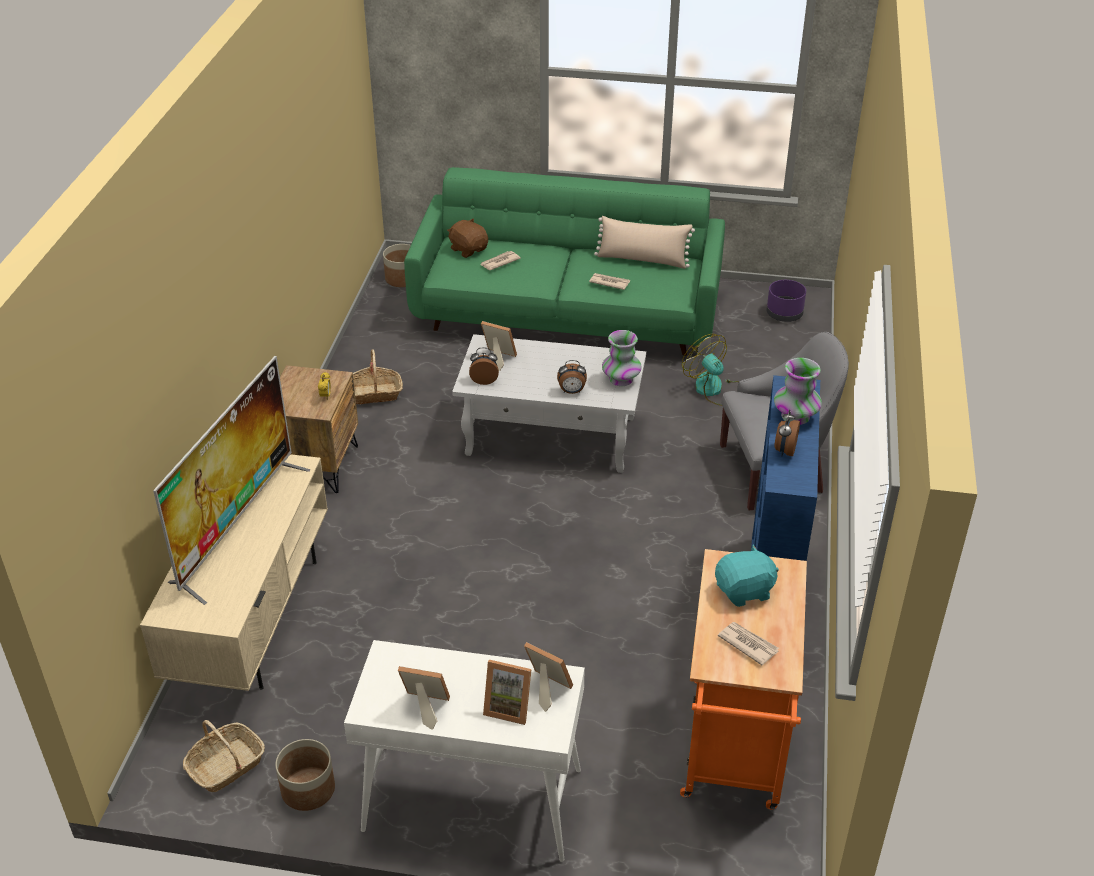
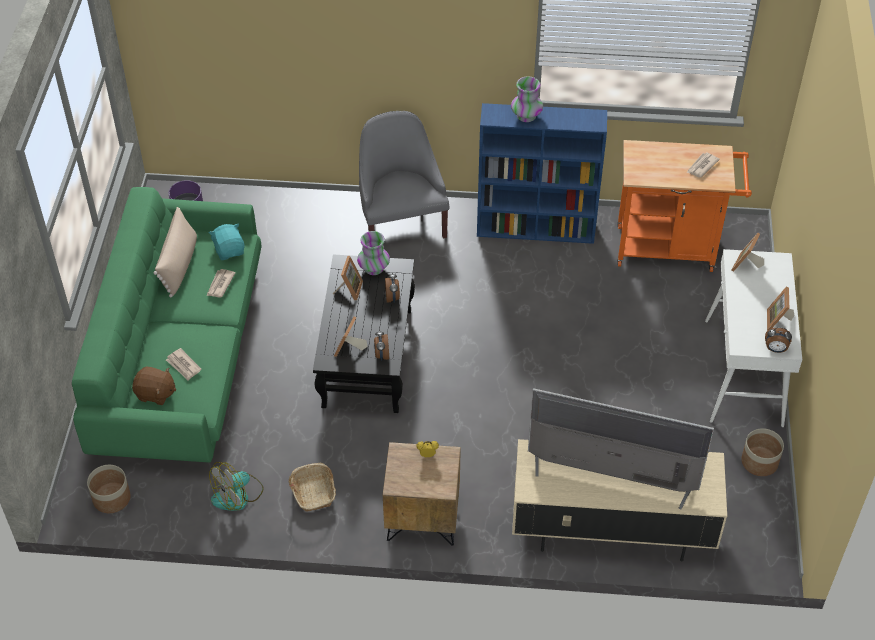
camera: 95 degrees left, 10 degrees up
basket [183,720,265,792] -> none
brown plush toy [447,218,488,258] -> brown plush toy turned 120 degrees counterclockwise [132,367,176,405]
white coffee table [452,334,646,473] -> black coffee table [313,254,415,413]
picture frame [483,659,531,725] -> picture frame moved to [333,256,363,300]
fan [682,334,739,406] -> fan moved to [209,462,264,511]
turquoise plush toy [715,544,779,607] -> turquoise plush toy moved to [209,223,244,260]
alarm clock [774,410,800,457] -> alarm clock moved to [765,327,792,353]

